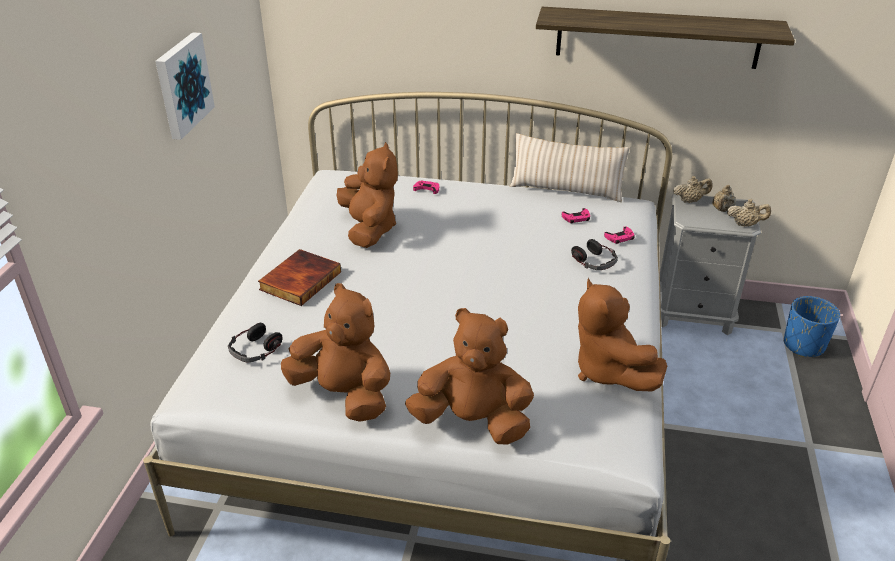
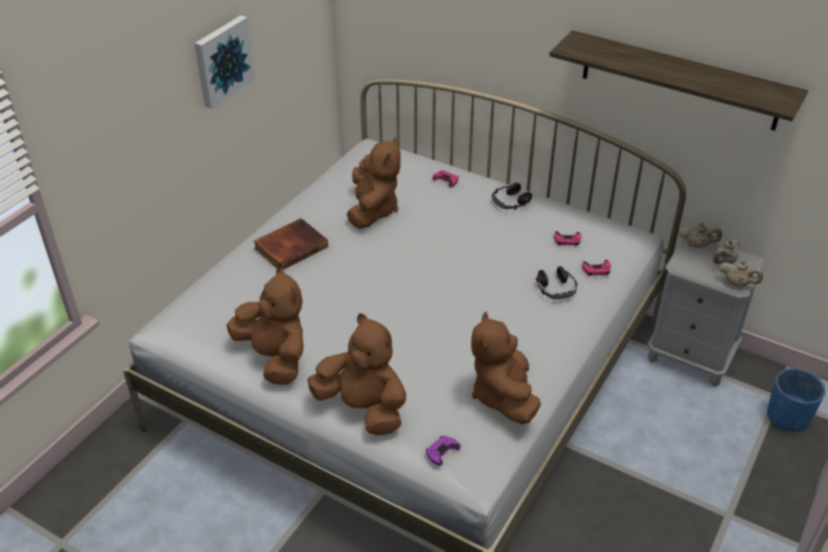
camera: 20 degrees right, 5 degrees up
headphones [228,323,283,363] -> headphones moved to [492,183,532,210]
beige pillow [510,133,629,202] -> none
none -> purple game controller [426,436,461,466]

